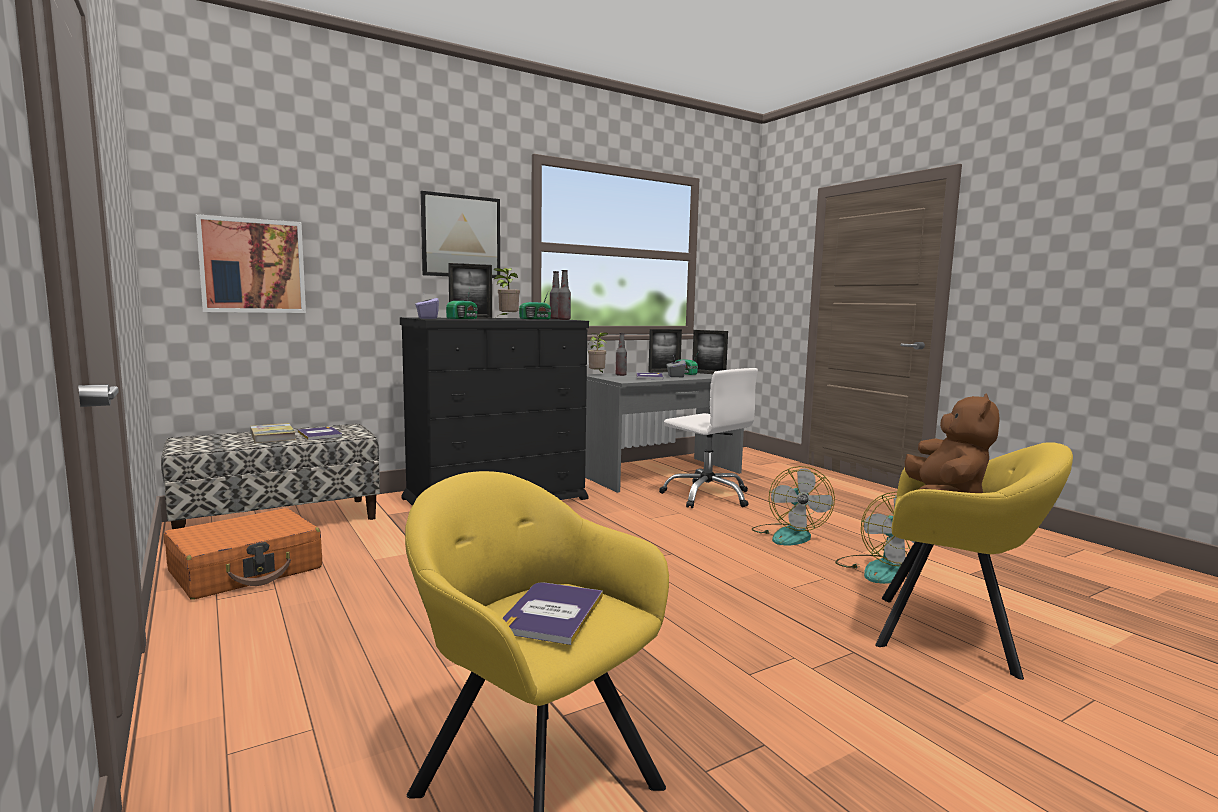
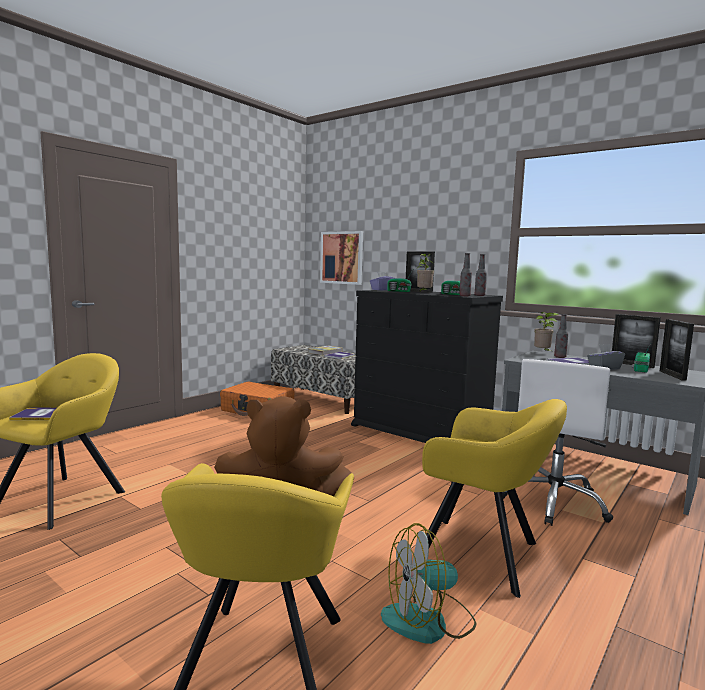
camera: 70 degrees right, 0 degrees up
picture [421,191,500,278] -> none
fan [752,466,835,546] -> yellow armchair [422,399,567,598]

